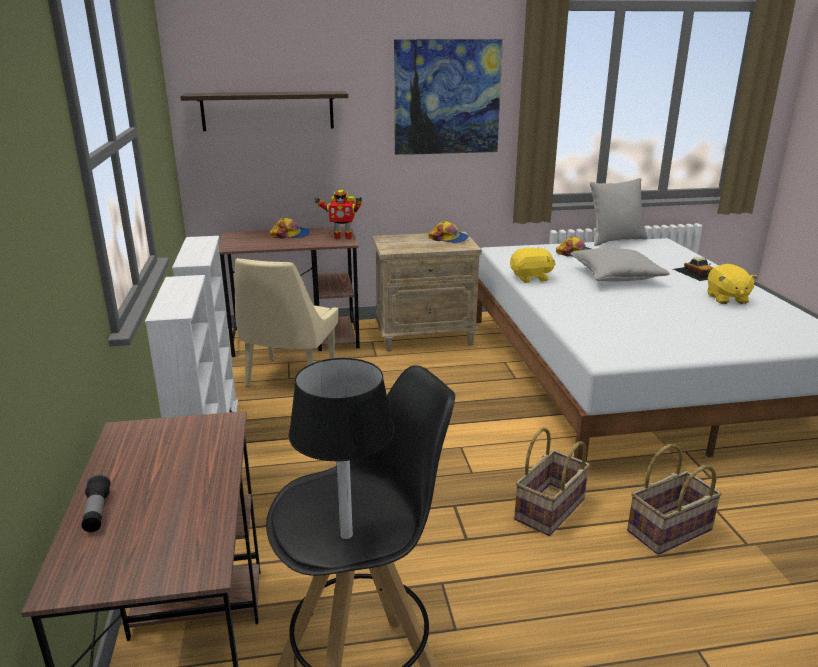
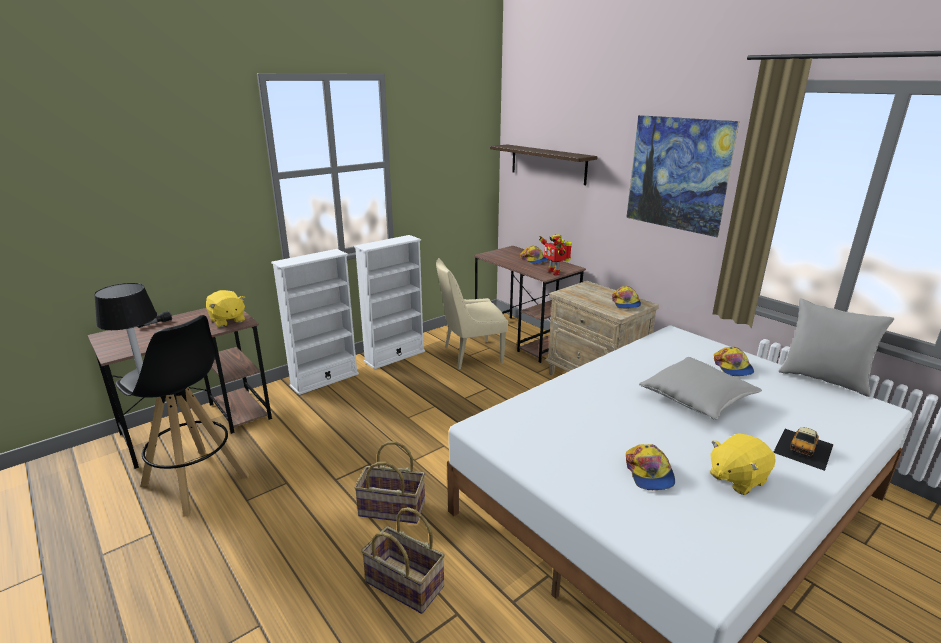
camera: 60 degrees right, 0 degrees up
yellow plush toy [510,247,556,283] -> yellow plush toy moved to [206,290,245,327]
none -> cap [626,444,675,490]

